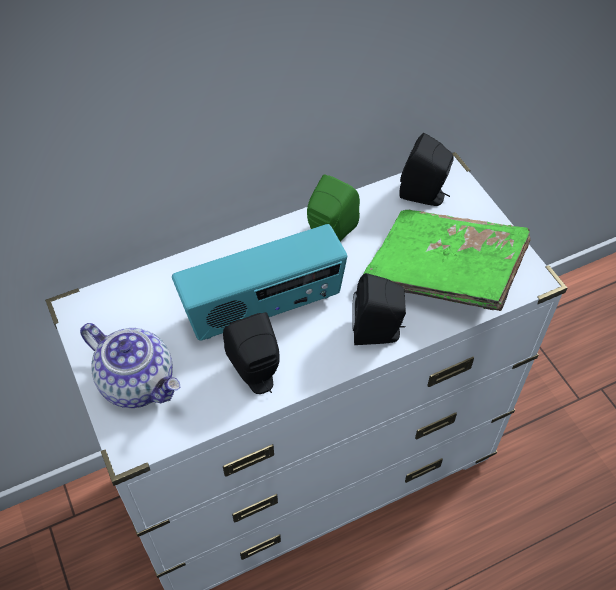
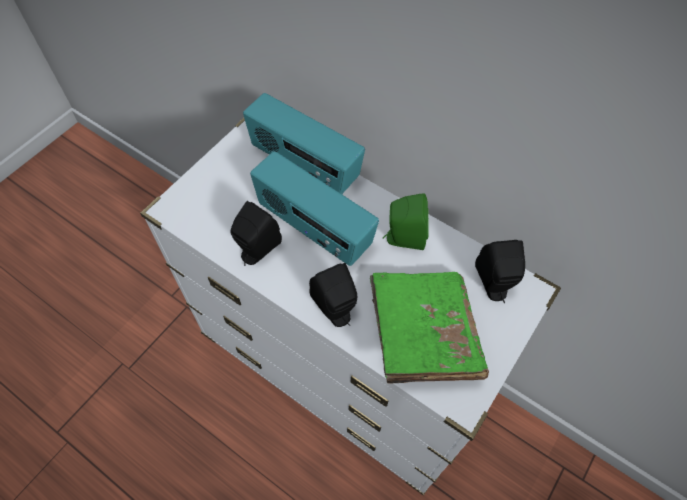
camera: 60 degrees right, 5 degrees up
teapot [80,323,180,408] -> none
none -> radio [243,93,365,194]

